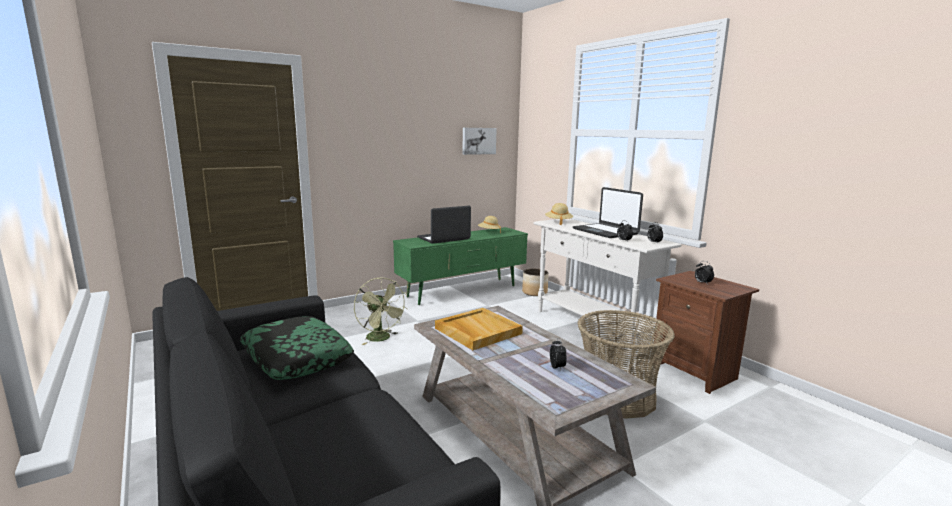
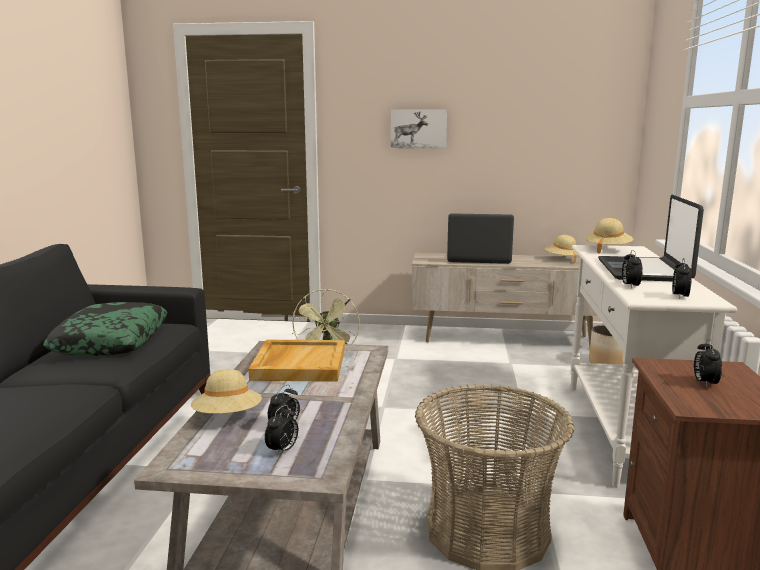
camera: 40 degrees right, 0 degrees up
green tv stand [393,227,528,305] -> beige tv stand [412,253,597,348]
picture [463,128,496,155] -> picture moved to [391,109,447,148]
none -> beige hat [191,369,262,414]
none -> alarm clock [265,405,298,456]

